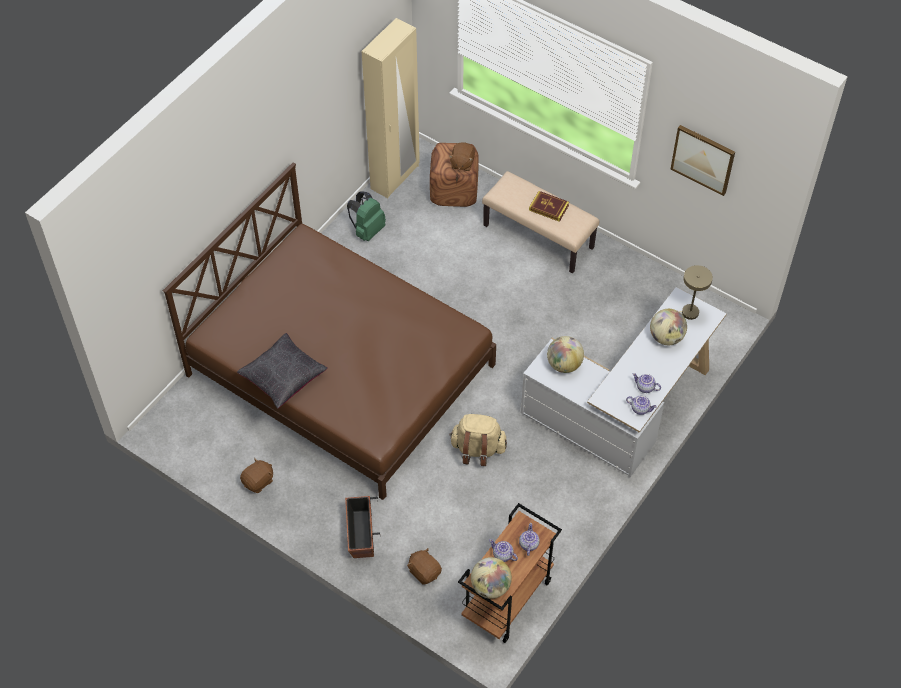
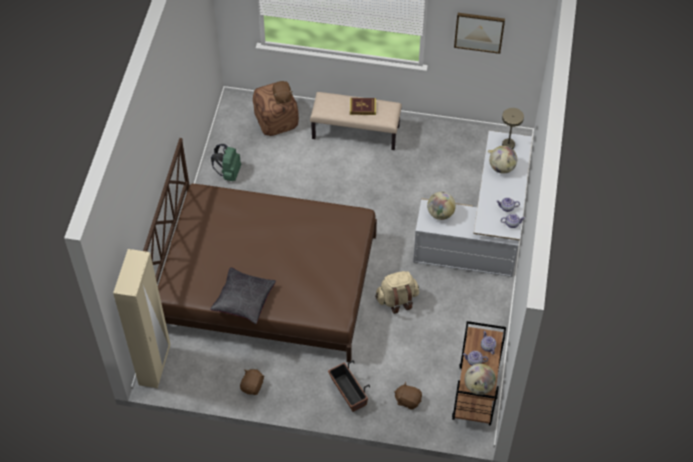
camera: 25 degrees left, 0 degrees up
beige wardrobe [361,18,420,198] -> beige wardrobe moved to [113,249,171,388]

